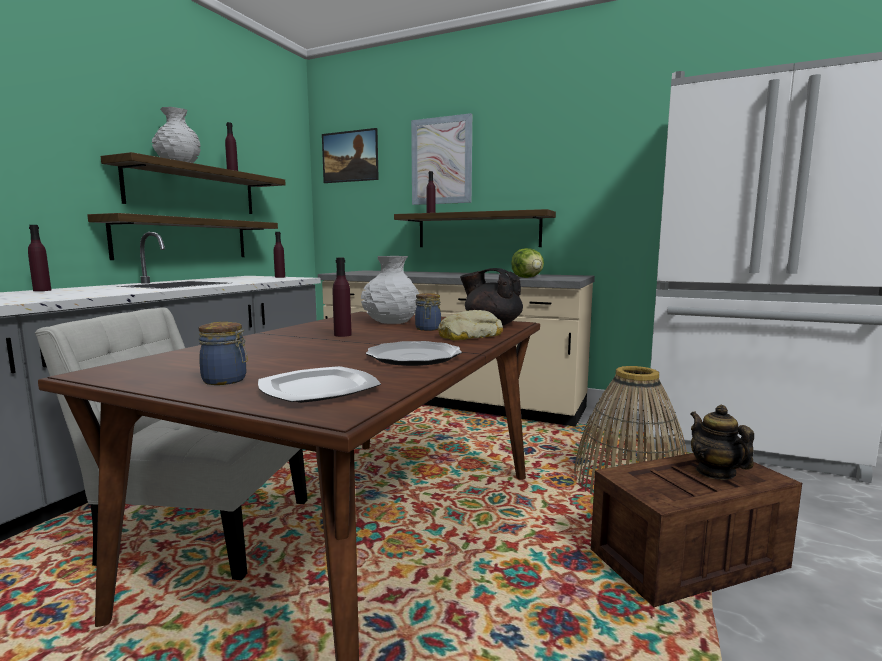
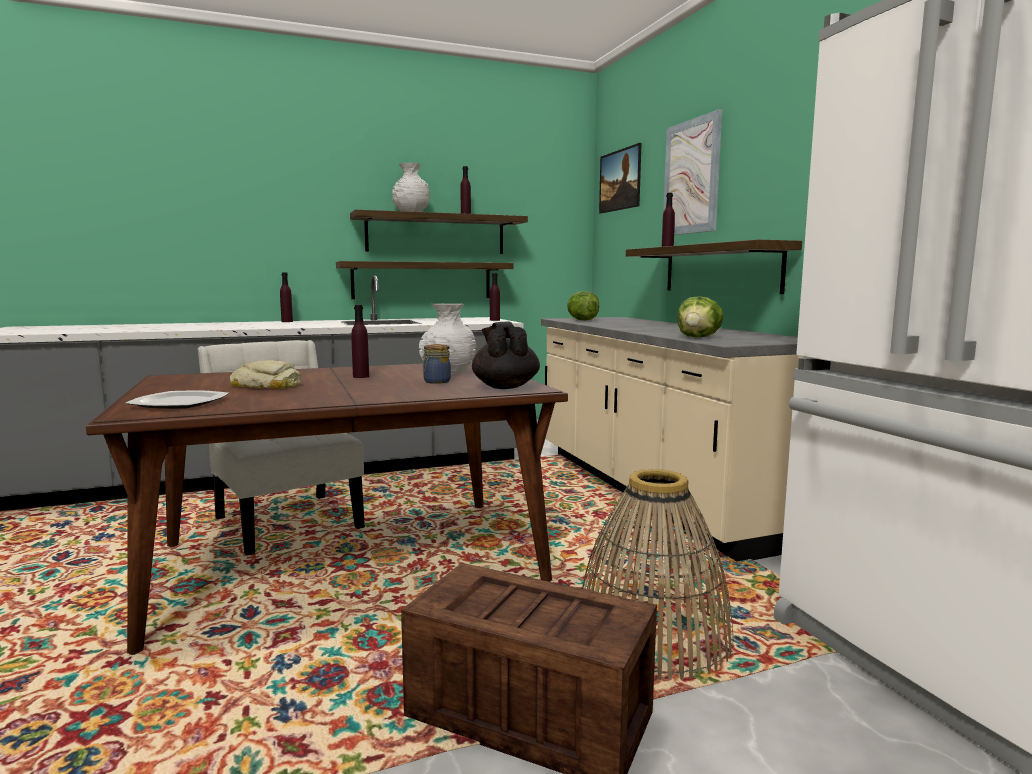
camera: 45 degrees right, 0 degrees up
jar [199,322,248,385] -> none
plate [366,341,462,366] -> none
bread [438,310,503,340] -> bread moved to [230,360,301,389]
teapot [690,405,754,480] -> none
none -> lettuce [567,291,599,321]

